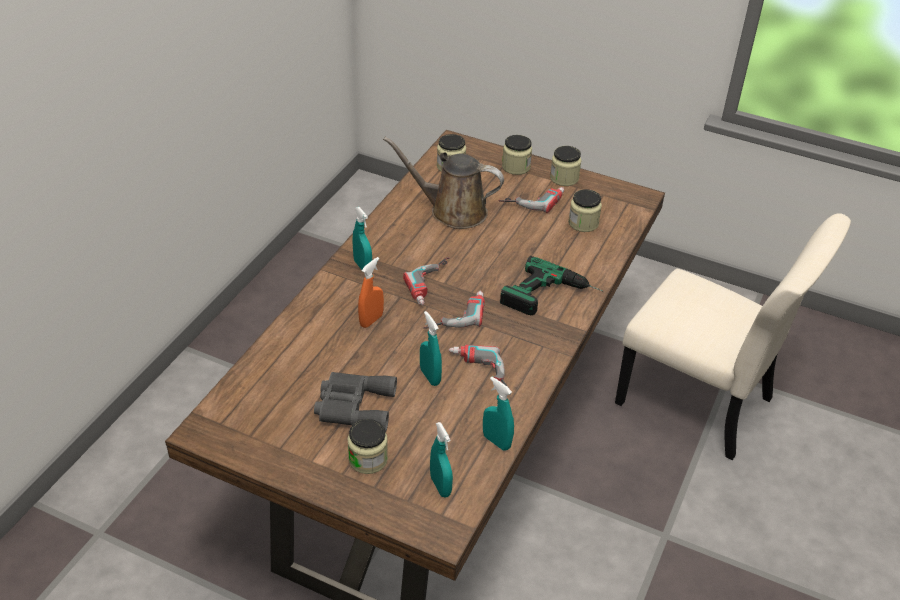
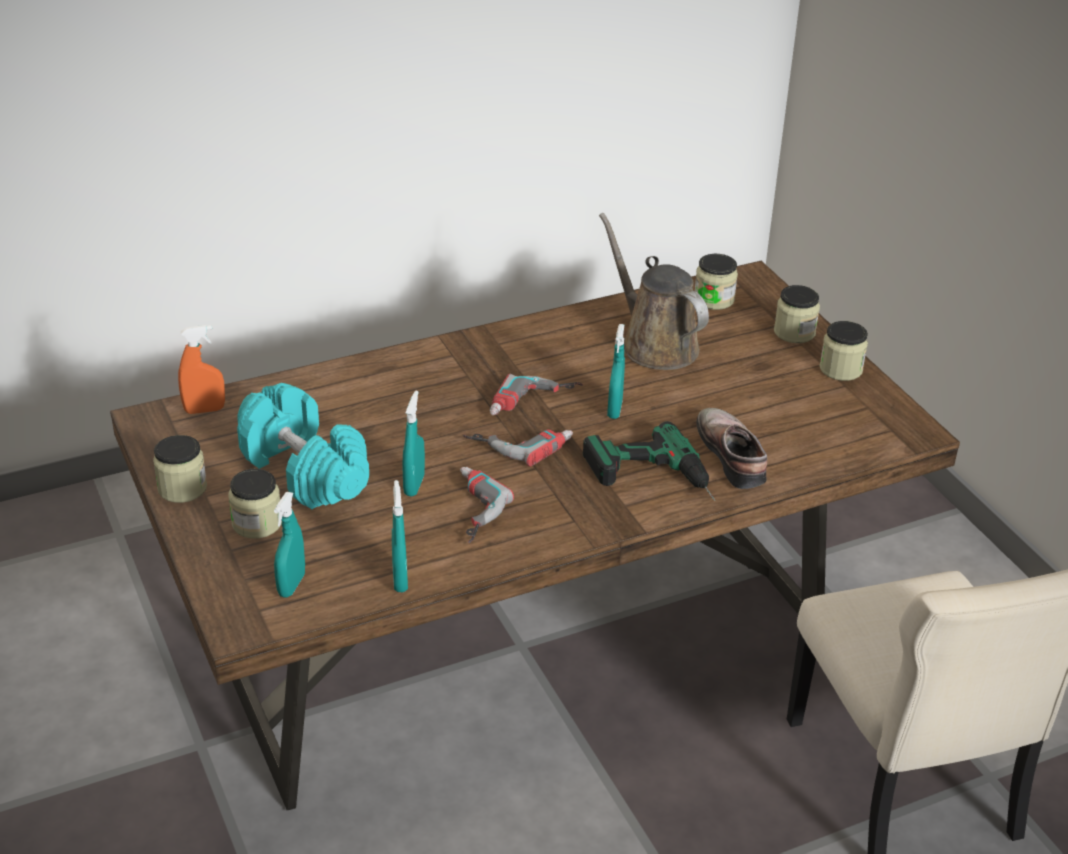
camera: 40 degrees right, 5 degrees down
grey binoculars [314,372,397,432] -> turquoise dumbbell [237,383,369,509]
turquoise spray bottle [353,207,372,270] -> turquoise spray bottle moved to [607,324,625,419]
orange spray bottle [358,257,384,328] -> orange spray bottle moved to [178,325,225,414]
power drill [499,187,564,213] -> none
jar [568,189,602,232] -> jar moved to [153,435,207,503]
none -> shoe [696,408,767,489]

